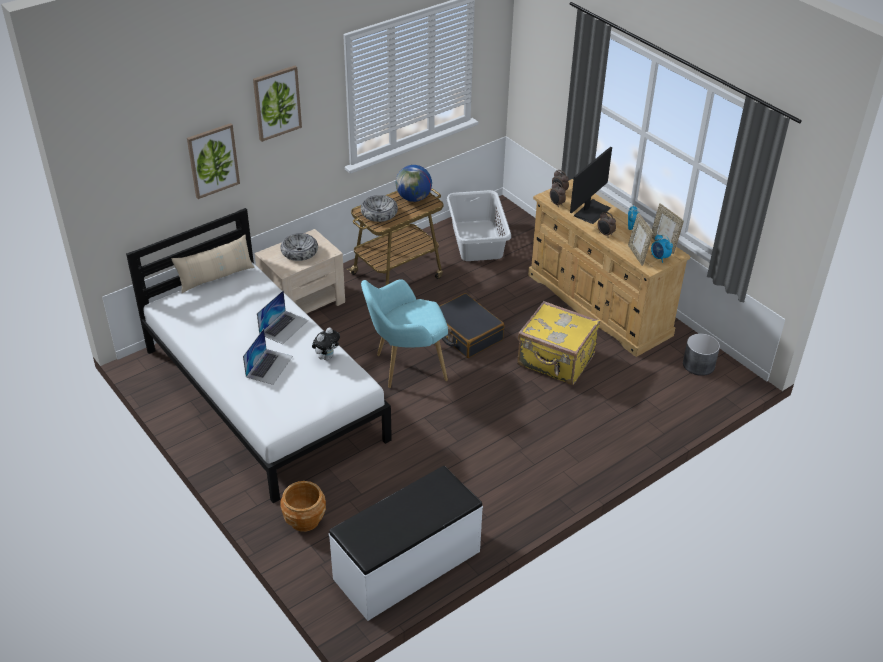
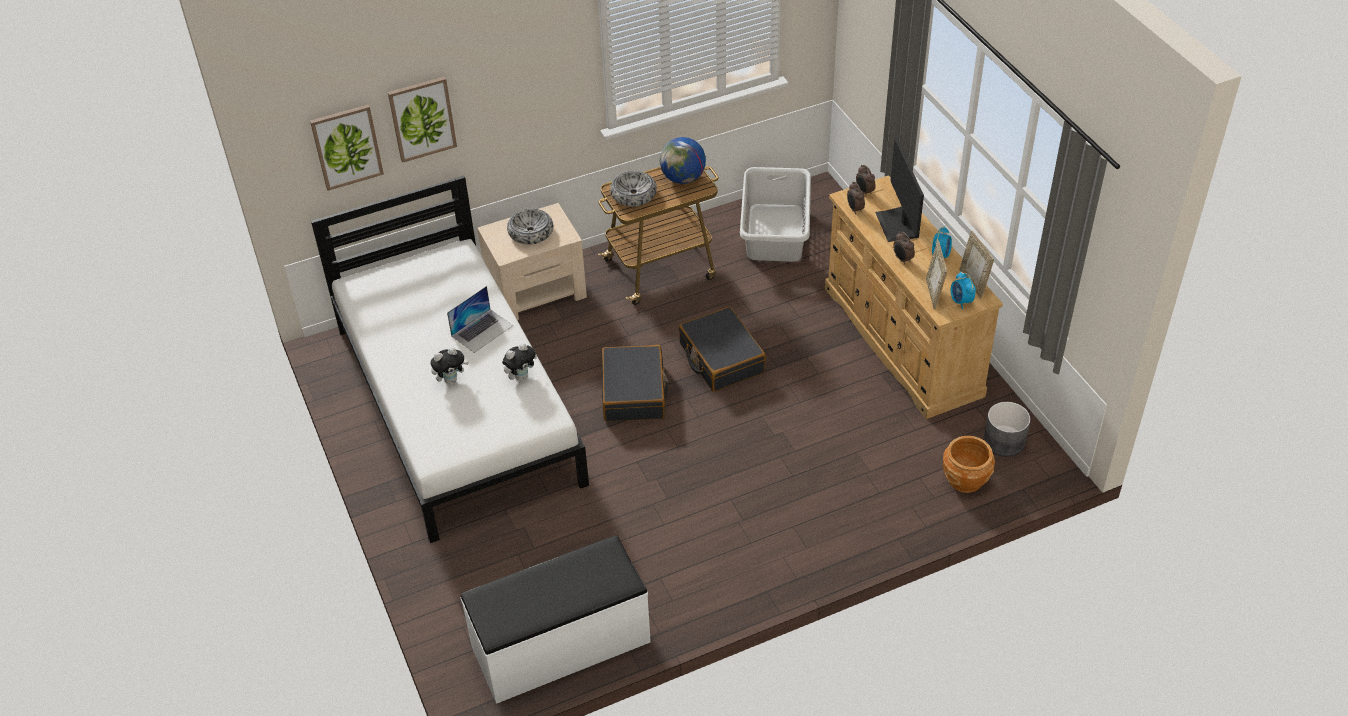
camera: 15 degrees right, 5 degrees up
beige pillow [171,235,255,293] -> none
laptop [243,329,293,385] -> plush toy [430,347,469,384]
picture [253,66,302,142] -> picture moved to [310,104,384,191]
brown planter [280,481,326,532] -> brown planter moved to [943,436,995,493]
turquoise armchair [361,279,448,388] -> black suitcase [601,345,668,421]
yellow suitcase [517,301,600,385] -> none
monitor [570,147,612,224] -> monitor turned 120 degrees clockwise [875,139,924,242]

